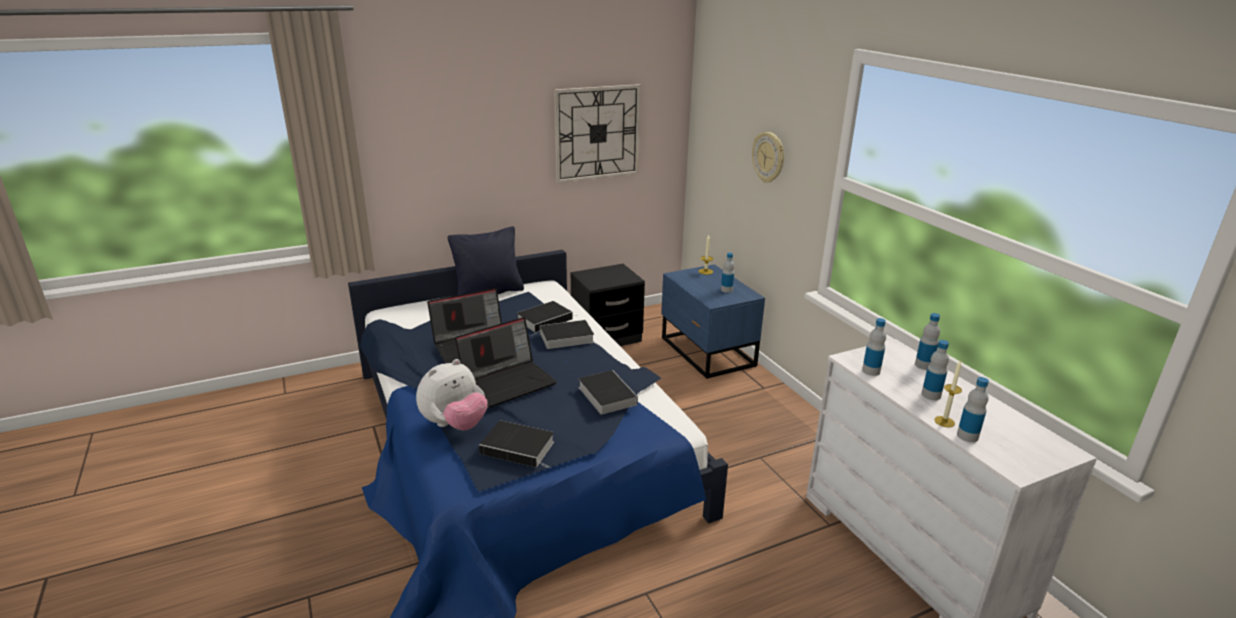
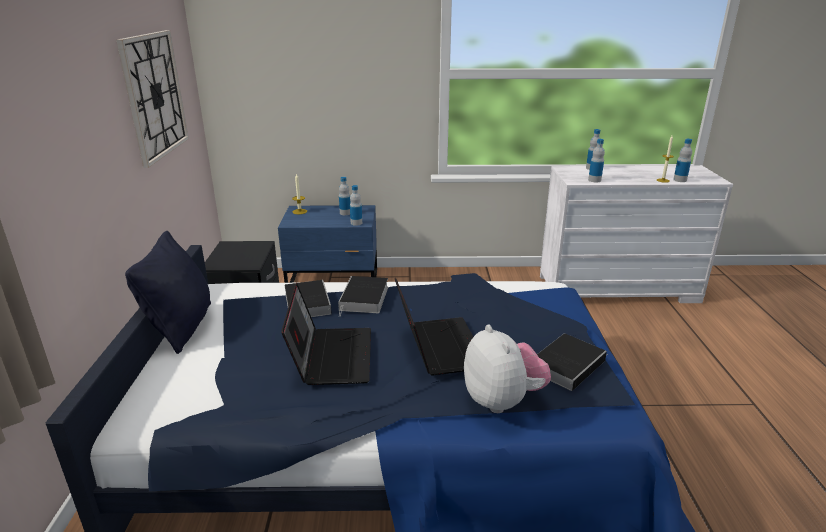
camera: 65 degrees left, 0 degrees up
book [578,370,638,415] -> none
wall clock [752,132,784,183] -> none
bottle [921,340,949,400] -> bottle moved to [350,185,362,226]

